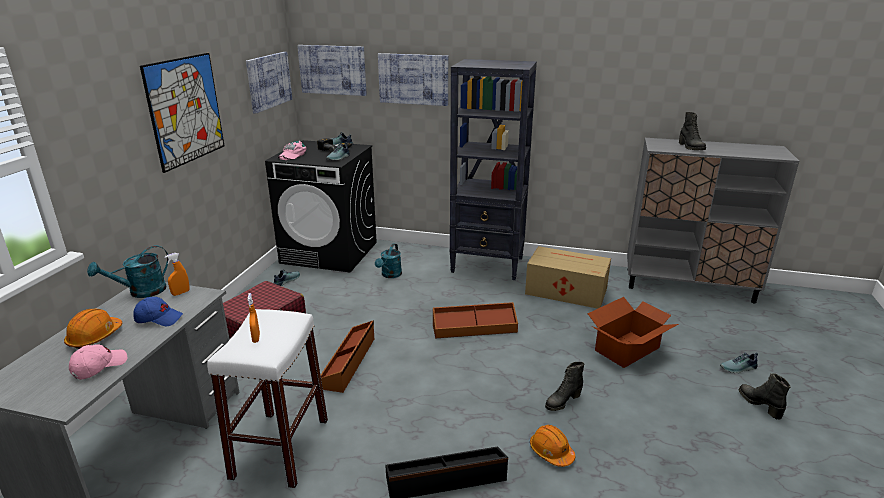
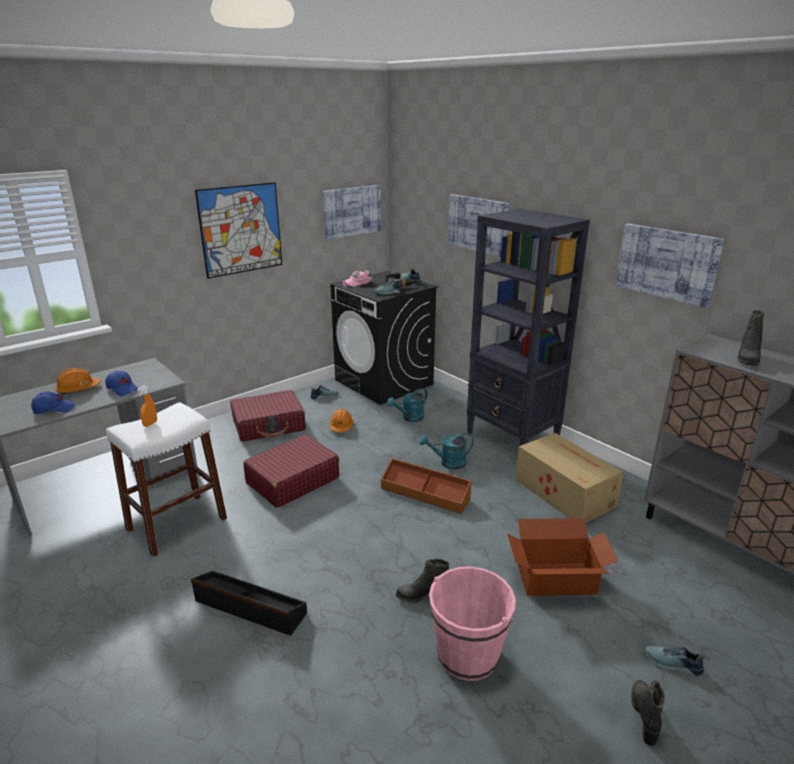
camera: 35 degrees right, 0 degrees up
pink cap [69,344,127,380] -> blue cap [31,391,75,414]
turquoise watering can [87,245,168,298] -> turquoise watering can moved to [419,433,473,470]
orange spray bottle [165,253,189,296] -> none
picture [297,45,367,96] -> picture moved to [616,224,724,308]
brown storage box [321,321,374,393] -> red suitcase [243,435,339,508]
orange hard hat [530,425,575,467] -> orange hard hat moved to [329,409,353,432]
none -> pink bucket [429,566,516,681]

